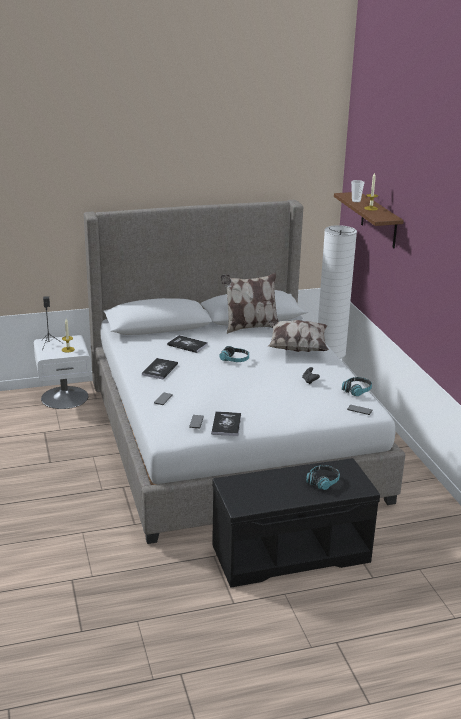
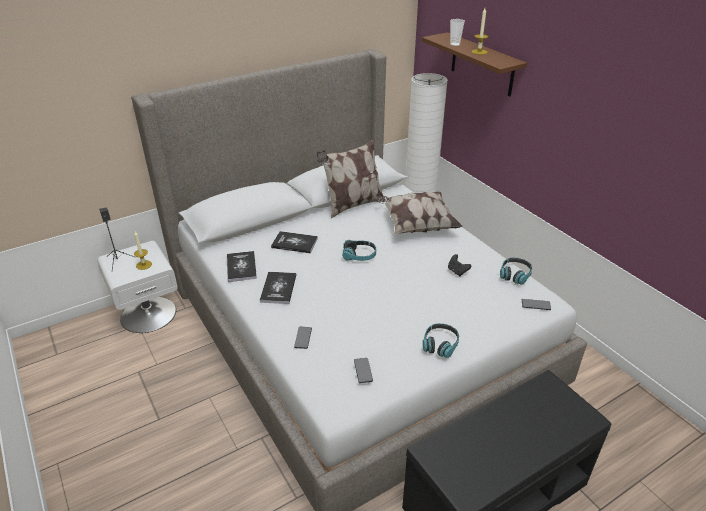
camera: 15 degrees left, 10 degrees up
book [211,411,241,436] -> book moved to [227,251,257,282]
headphones [306,465,340,490] -> headphones moved to [423,323,459,358]

